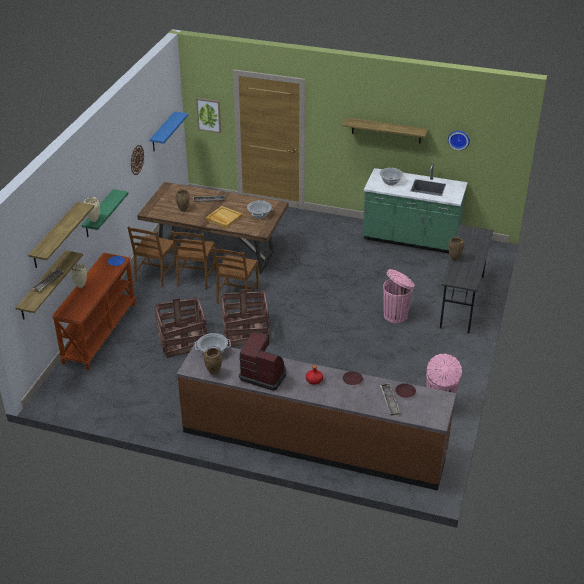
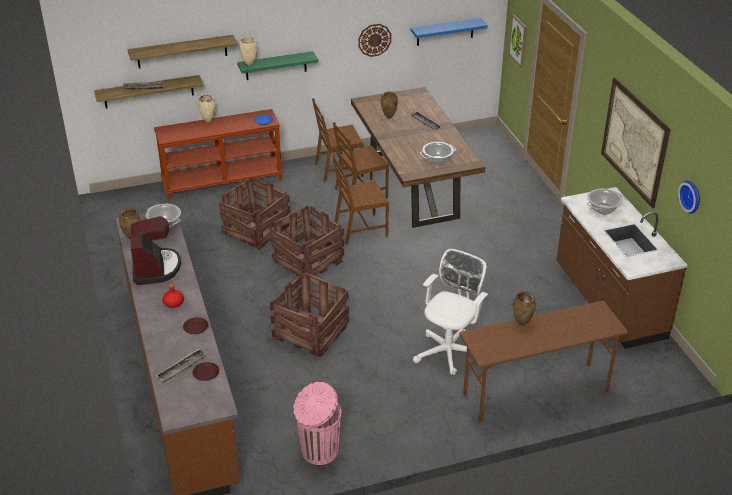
camera: 55 degrees right, 0 degrees up
beige tray [206,206,243,228] -> none
shelf [342,117,428,143] -> picture [601,78,671,209]
green counter [363,163,468,253] -> brown counter [556,187,688,349]
pink trash can [383,269,415,323] -> white office chair [413,249,488,375]
grey desk [440,225,493,334] -> brown desk [460,301,628,424]
none -> crate [270,272,349,357]

